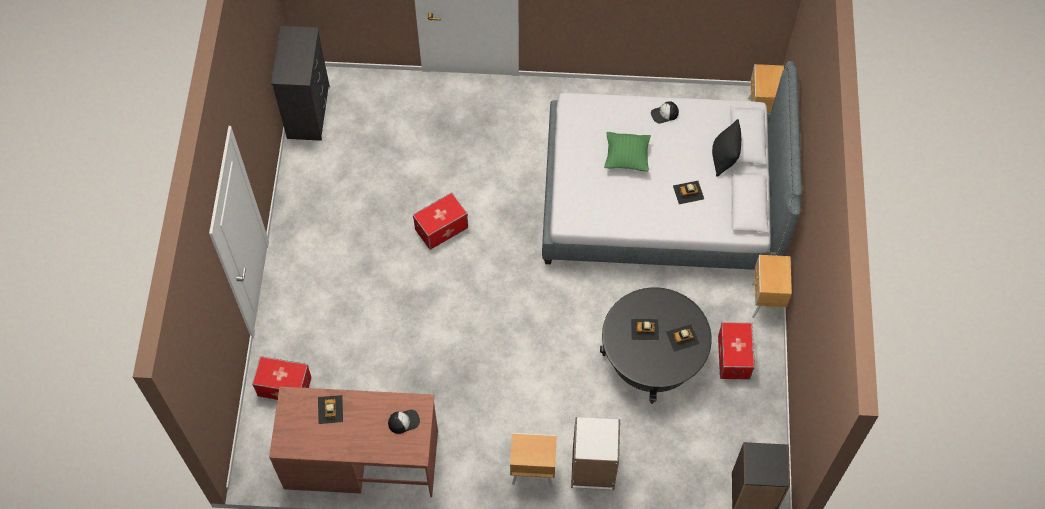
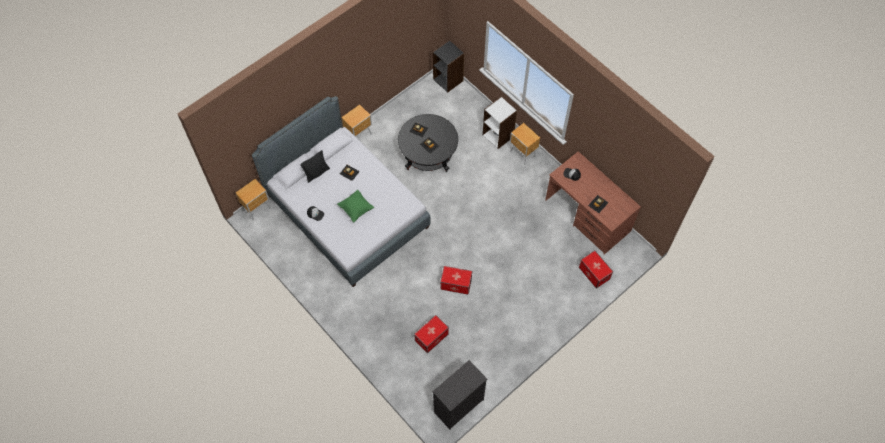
camera: 135 degrees left, 0 degrees up
storage box [718,322,755,380] -> storage box moved to [414,315,449,353]

